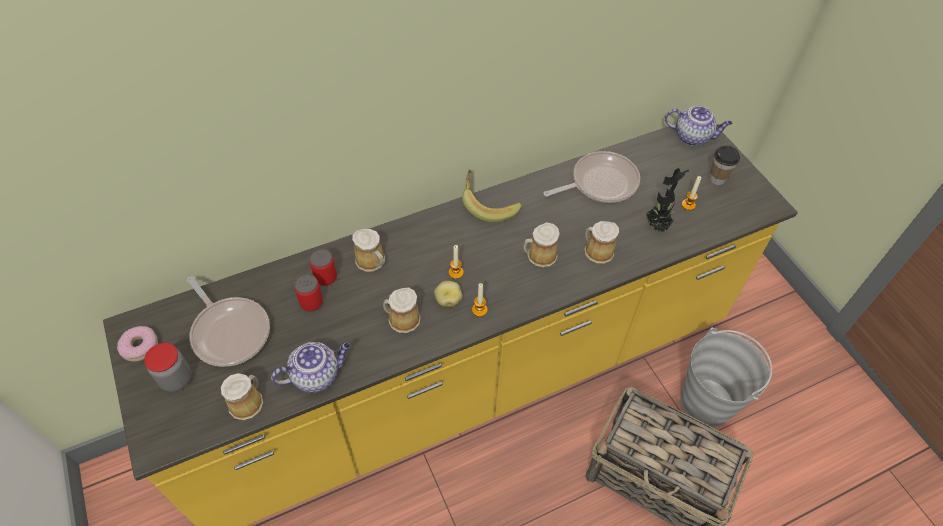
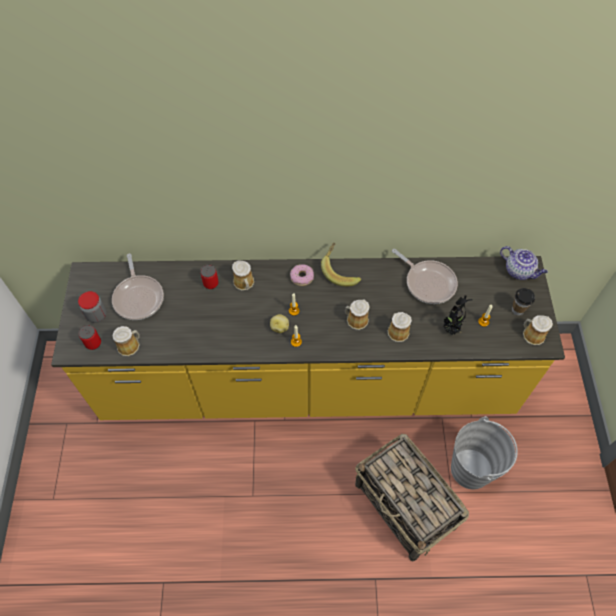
camera: 25 degrees right, 5 degrees up
donut [117,326,158,362] -> donut moved to [290,264,314,286]
teapot [271,342,350,393] -> none
can [294,274,323,311] -> can moved to [78,325,101,350]
mug [383,287,421,333] -> mug moved to [523,315,553,345]
frying pan [543,151,640,203] -> frying pan turned 45 degrees clockwise [392,249,458,304]

